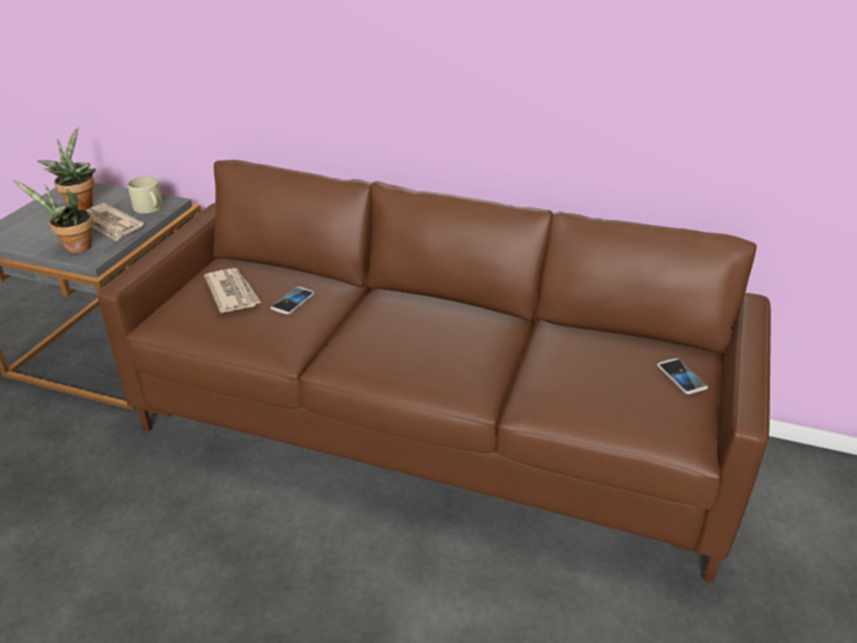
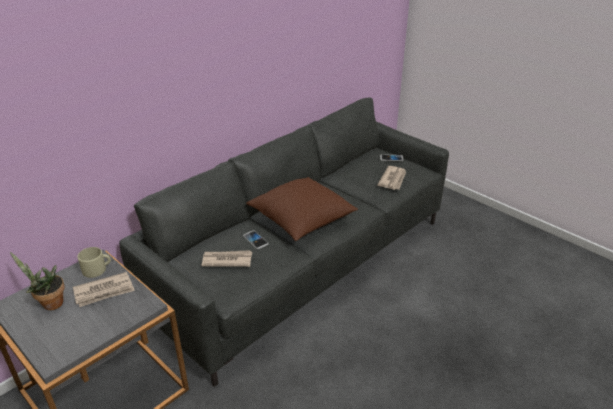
camera: 65 degrees left, 0 degrees up
potted plant [13,180,94,253] -> none
brown sofa [98,160,771,583] -> grey sofa [119,97,449,387]
none -> brown pillow [246,177,358,241]
none -> newspaper [377,166,406,190]

